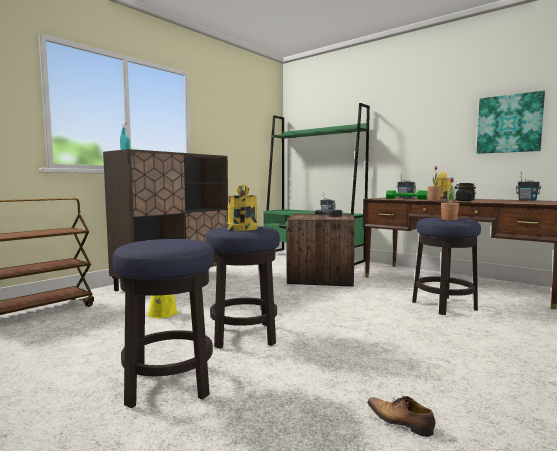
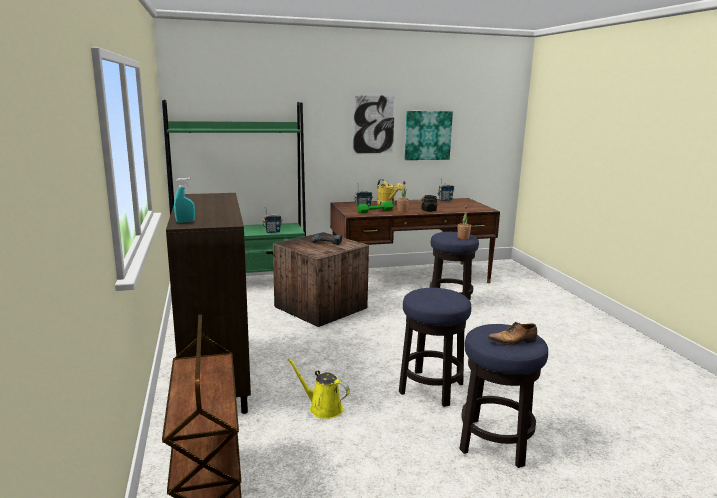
camera: 55 degrees left, 10 degrees up
yellow watering can [227,185,258,231] -> none
shoe [367,396,435,437] -> shoe moved to [487,321,537,345]
none -> picture [352,93,396,155]

